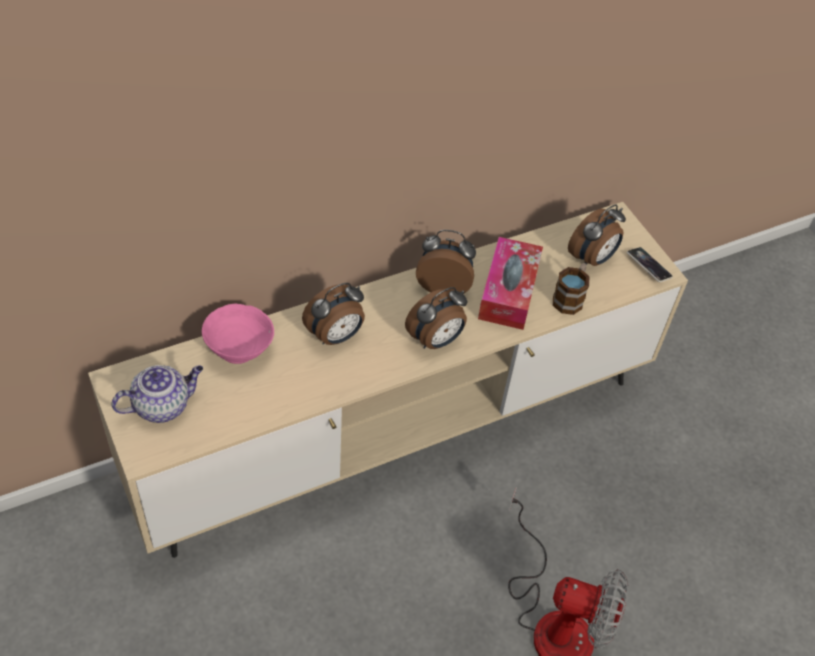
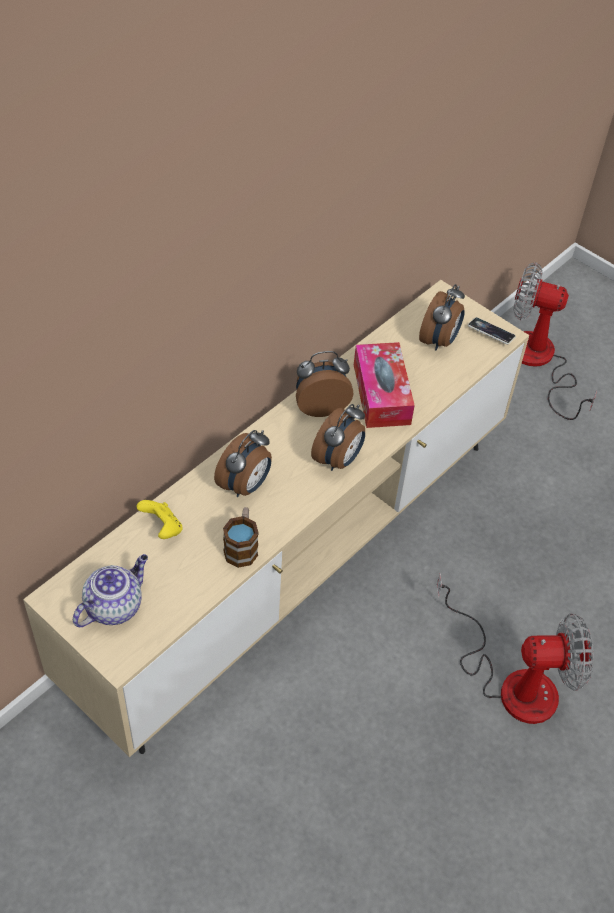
camera: 20 degrees left, 0 degrees up
pink bowl [202,304,274,364] -> yellow game controller [136,500,183,539]
mug [553,263,589,315] -> mug moved to [223,507,259,568]
none -> fan [513,262,597,420]

